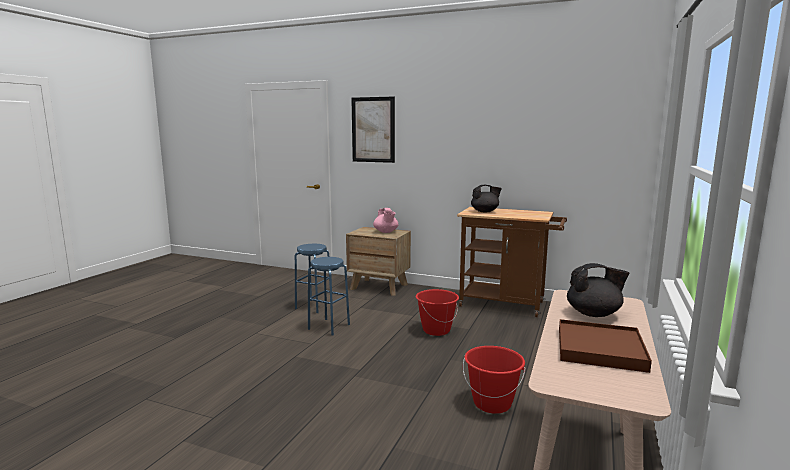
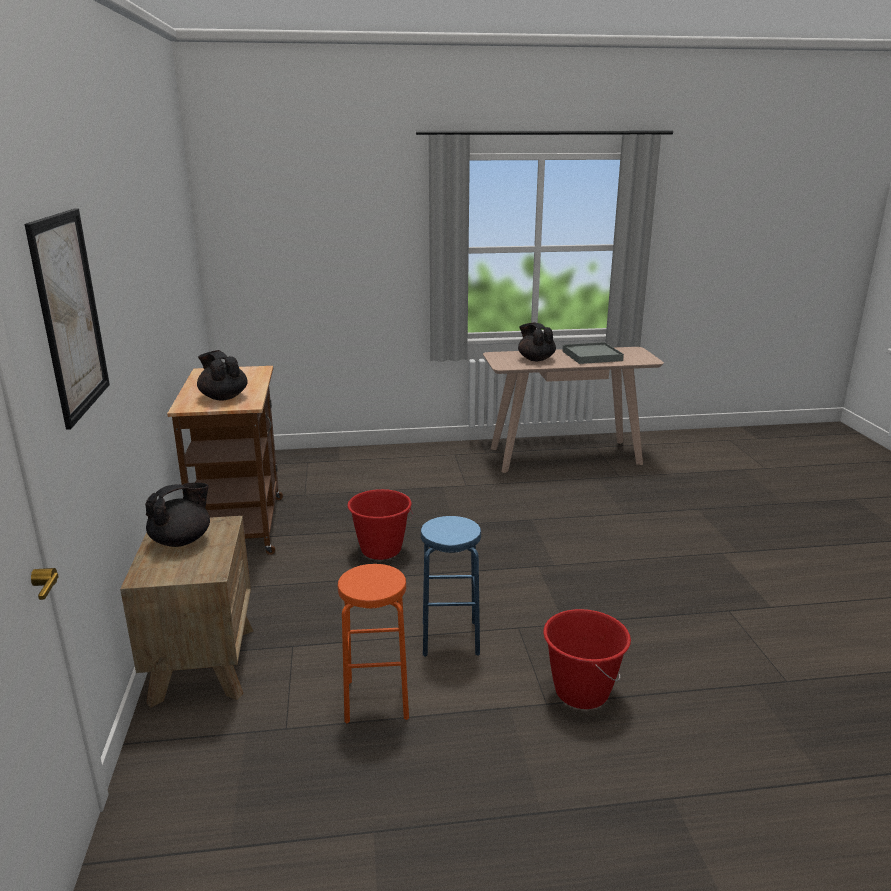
camera: 120 degrees left, 10 degrees up
blue stool [295,244,333,313] -> orange stool [338,564,409,723]
pink teapot [373,208,398,233] -> black teapot [145,482,210,547]
red bucket [463,346,526,414] -> red bucket moved to [543,609,631,709]
brown tray [559,319,652,373] -> grey tray [562,342,624,364]

